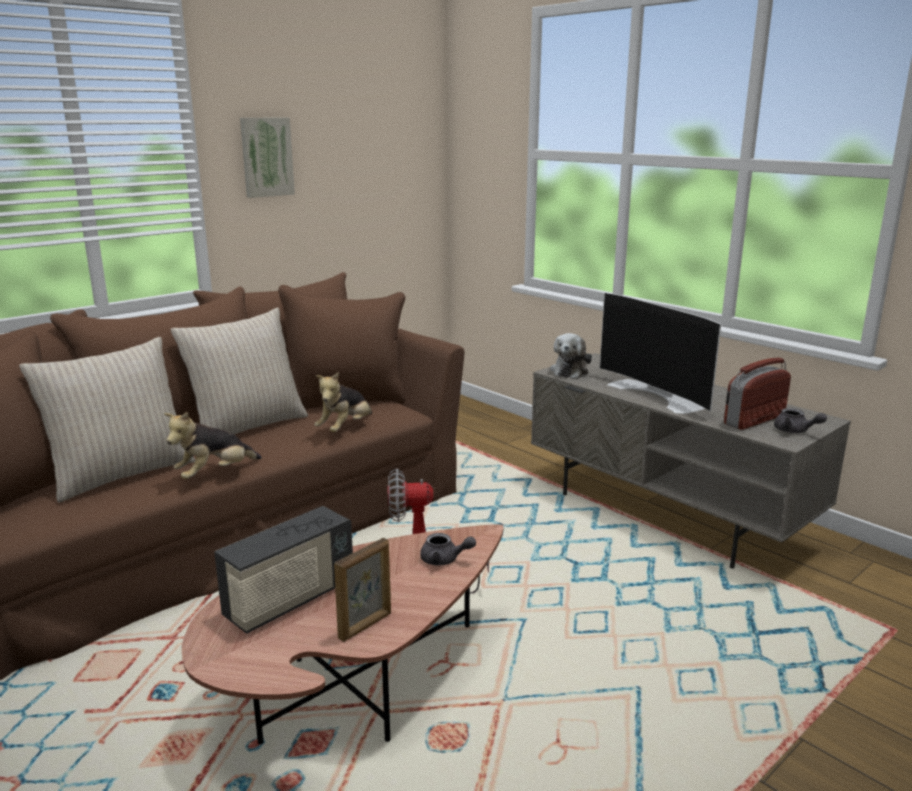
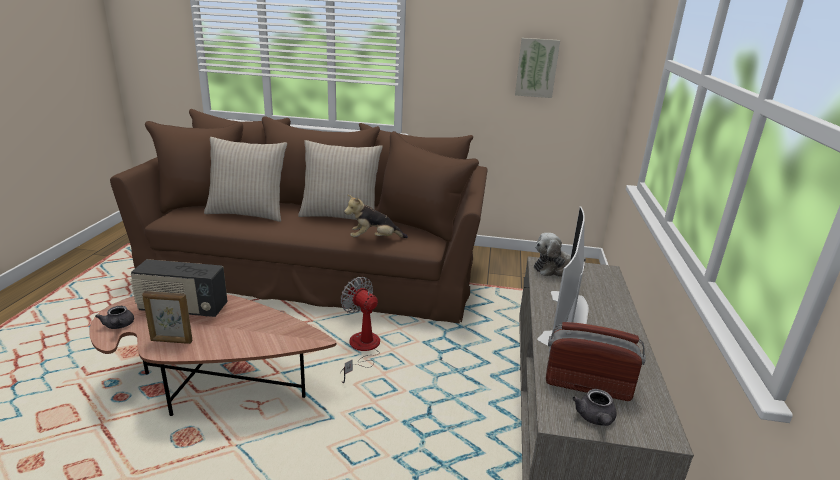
camera: 50 degrees right, 5 degrees up
plush toy [164,412,262,479] -> none
picture [240,118,295,198] -> picture moved to [515,38,560,98]
grey teapot [420,533,476,566] -> grey teapot moved to [95,306,134,329]

